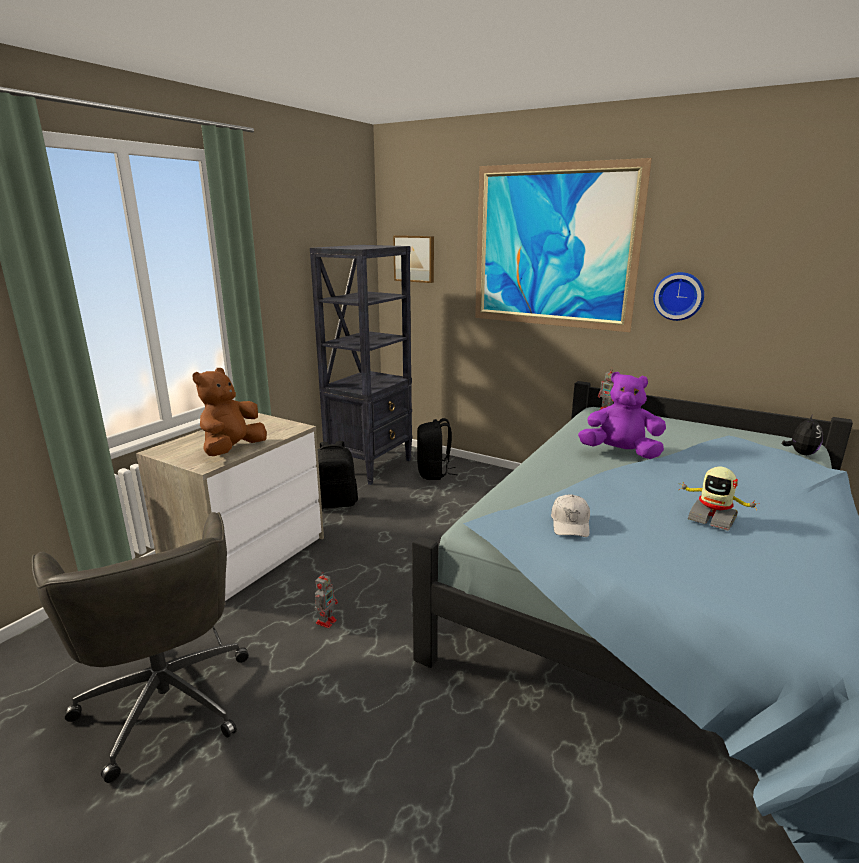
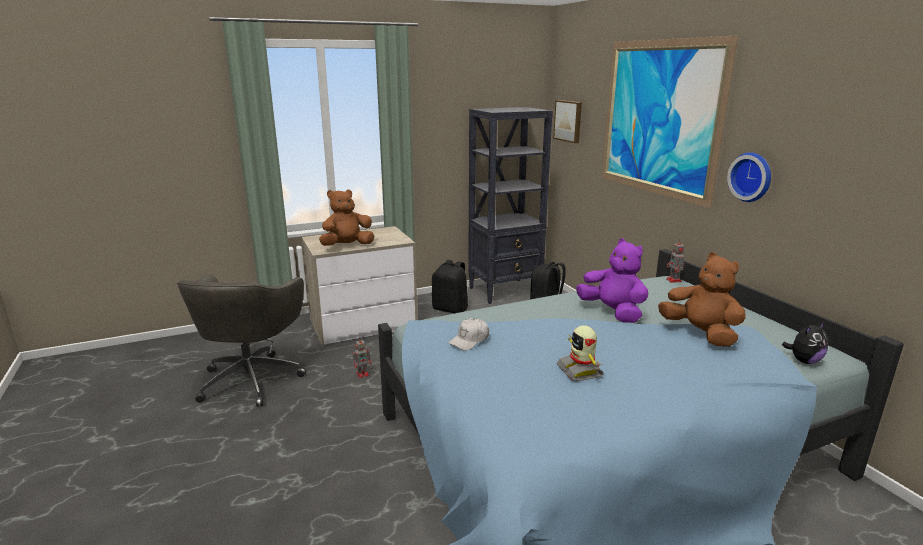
camera: 35 degrees right, 0 degrees up
none -> brown plush toy [658,252,746,347]

